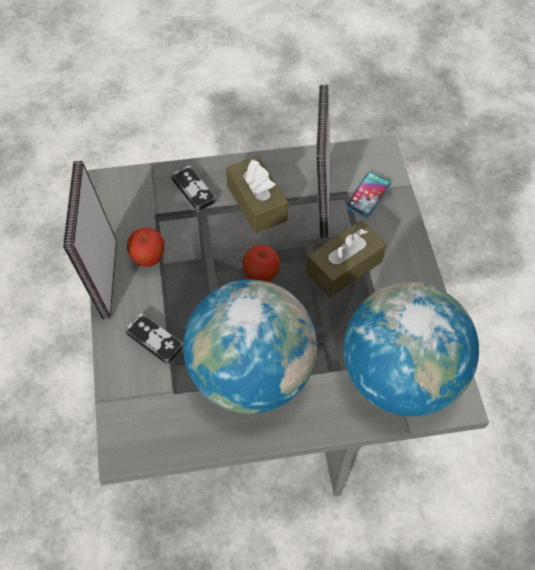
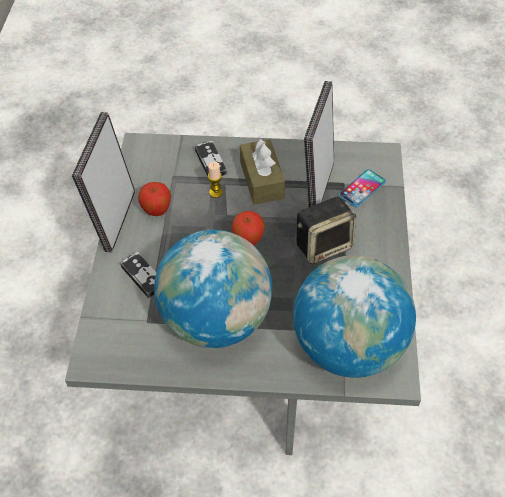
camera: 15 degrees right, 5 degrees down
brown tissue box [306,221,387,298] -> speaker [296,197,356,264]
none -> candle [208,162,223,198]

